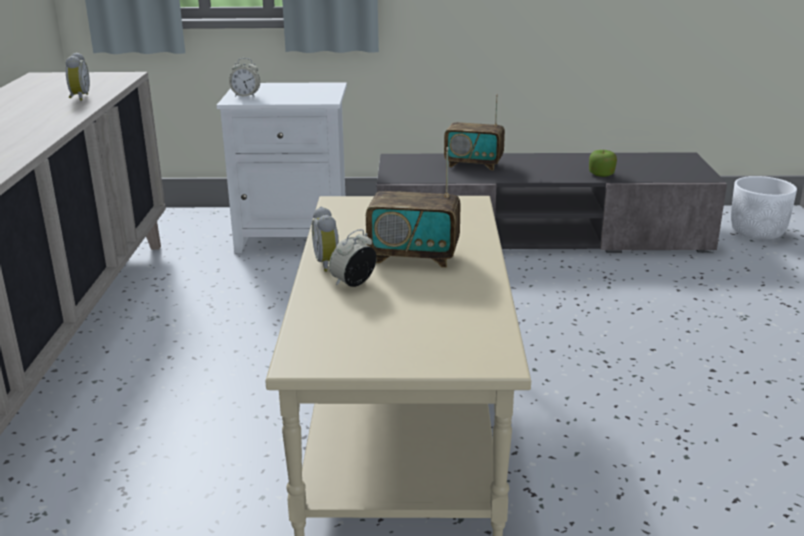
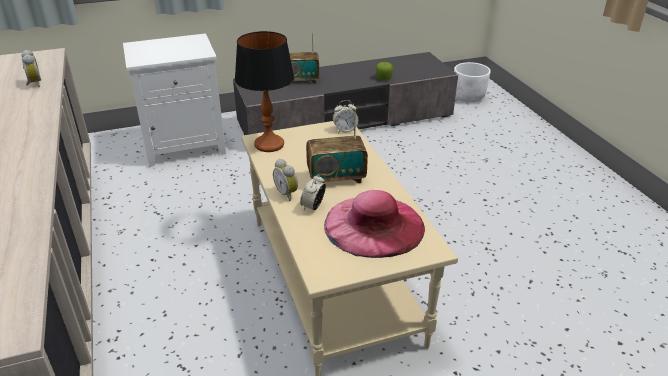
camera: 20 degrees left, 10 degrees up
alarm clock [229,58,260,97] -> alarm clock moved to [333,100,358,133]
none -> table lamp [235,31,294,152]
none -> pink hat [324,190,425,258]

